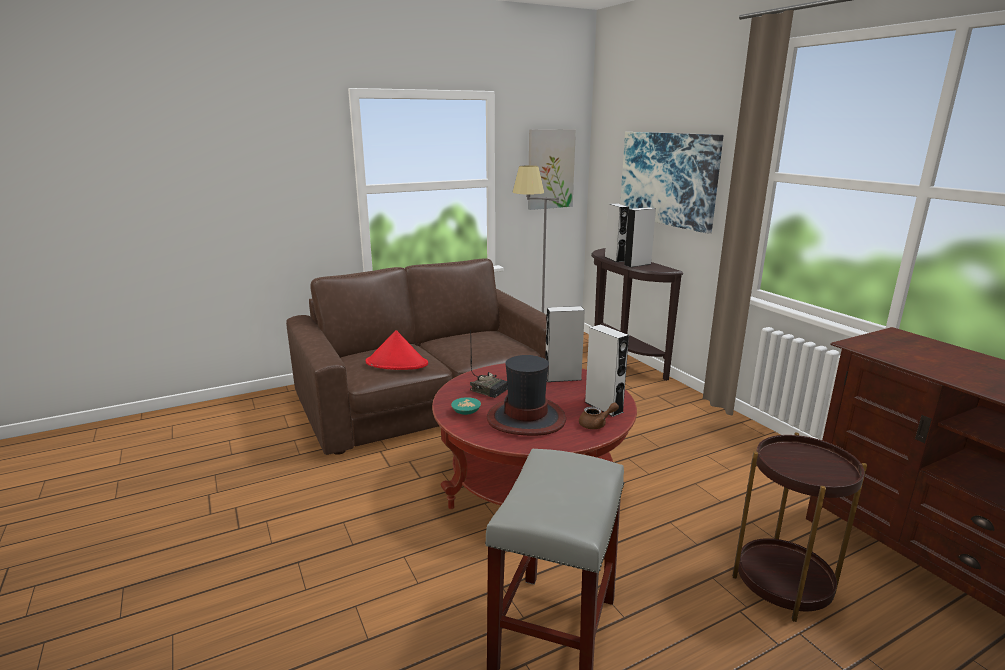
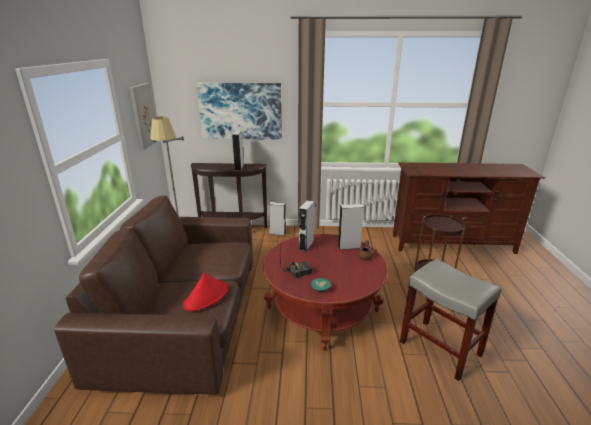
camera: 60 degrees left, 5 degrees up
hat [487,355,566,436] -> none
grey speaker [605,203,629,262] -> grey speaker moved to [268,202,286,236]

